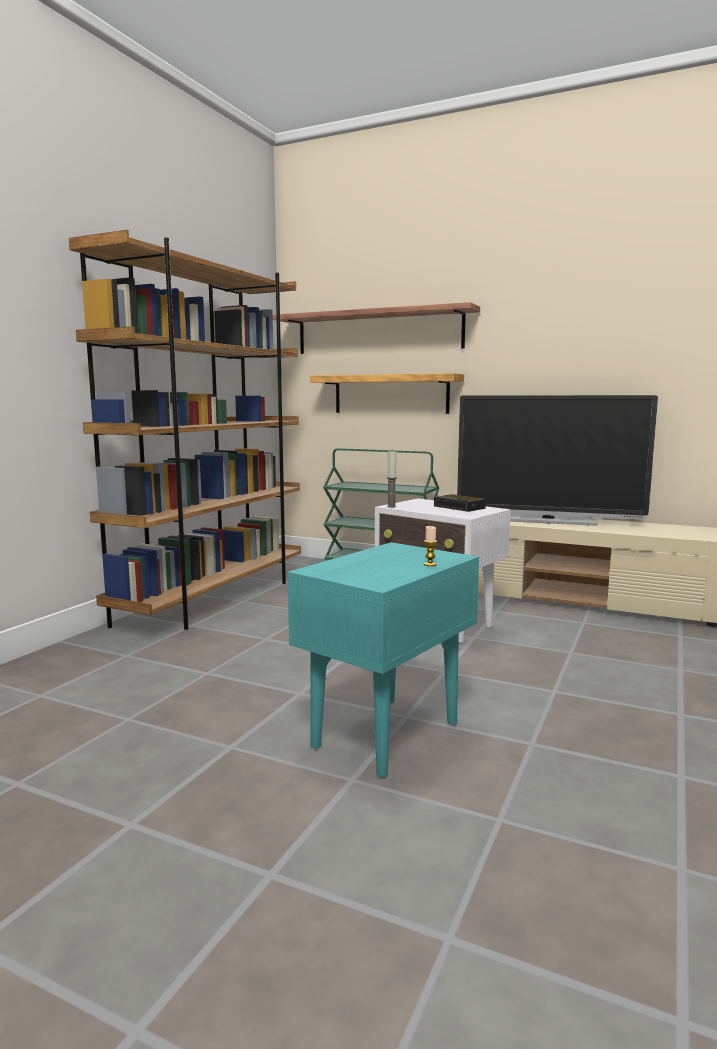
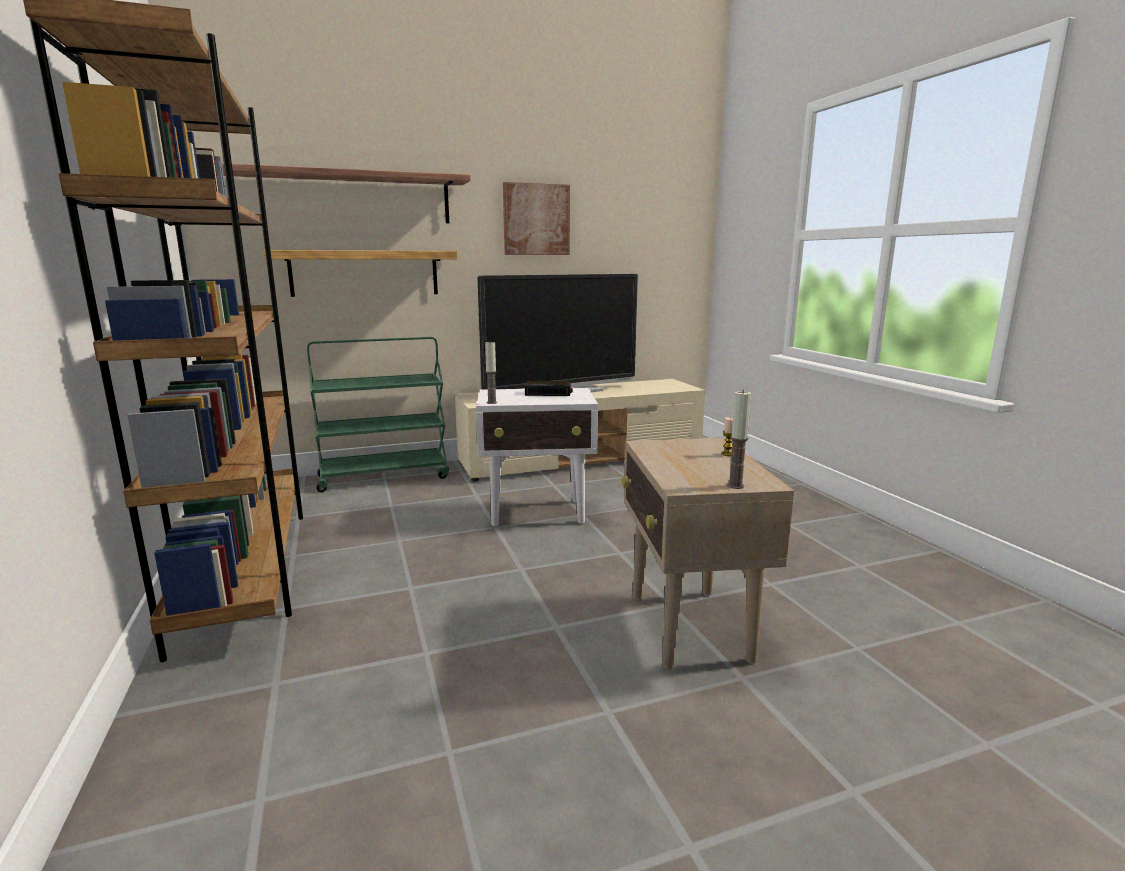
camera: 45 degrees left, 5 degrees up
turquoise side table [288,542,479,778] -> beige side table [622,438,794,670]
none -> picture [503,182,570,255]
none -> candle [727,390,751,489]

